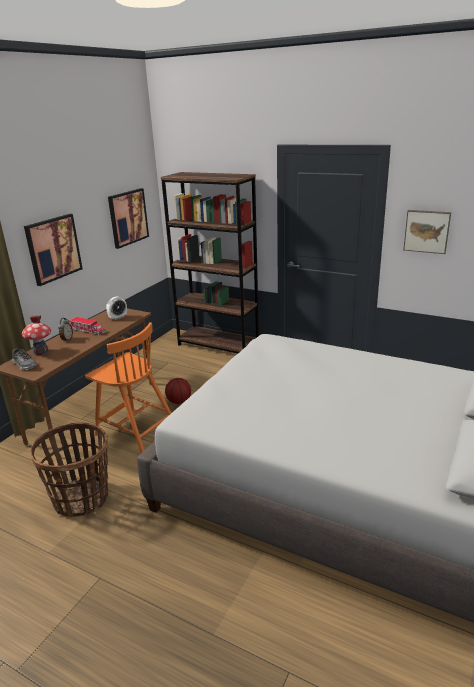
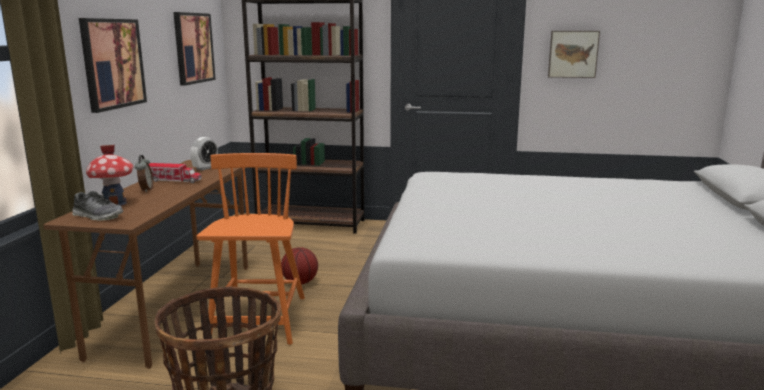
camera: 20 degrees left, 10 degrees down
orange chair [85,322,171,453] -> orange chair turned 105 degrees counterclockwise [197,153,305,345]

